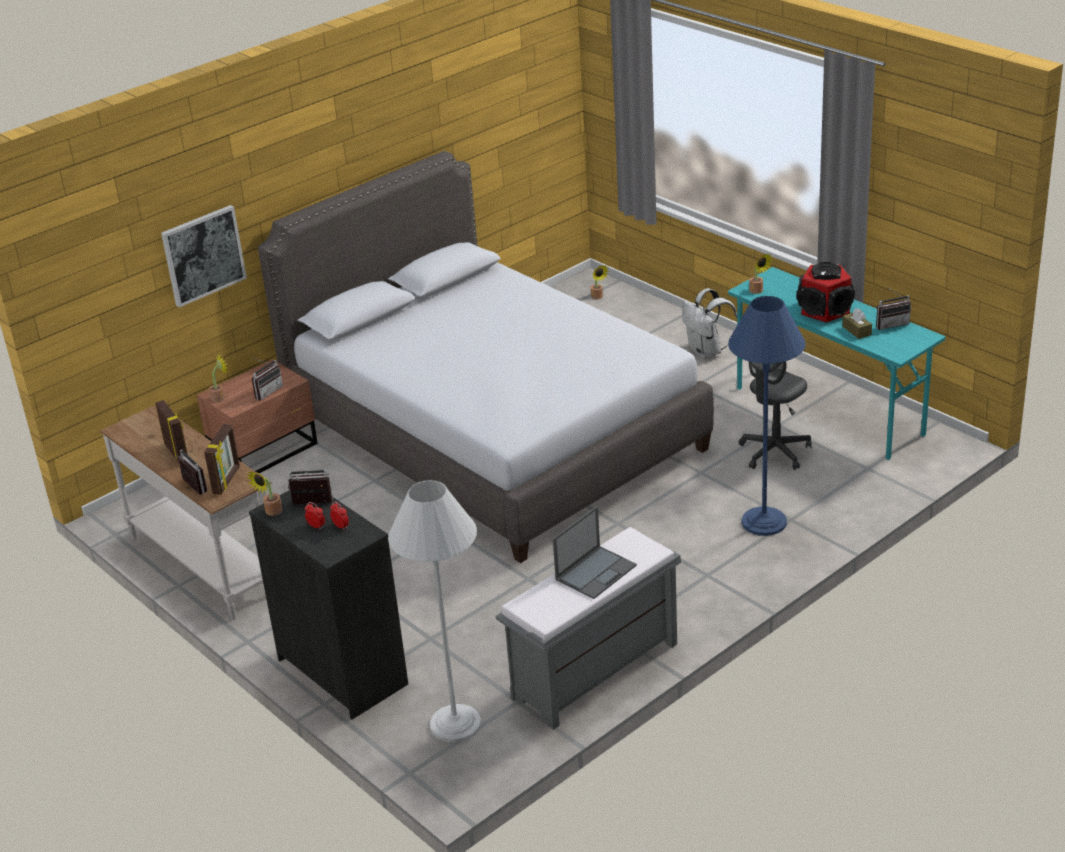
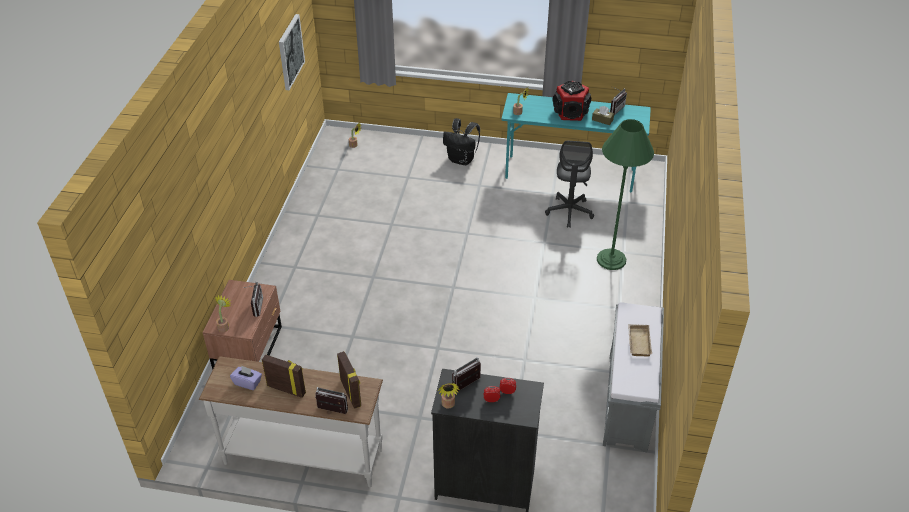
camera: 40 degrees left, 10 degrees up
picture [161,205,247,307] -> picture moved to [279,14,305,90]
grey bed [258,151,714,563] -> none
white floor lamp [388,480,481,742] -> none
laptop [553,506,637,599] -> beige tray [628,324,652,357]
white backpack [682,288,737,359] -> black backpack [443,118,480,165]
blue floor lamp [728,296,806,536] -> green floor lamp [597,119,654,270]
none -> purple tissue box [230,365,262,390]

